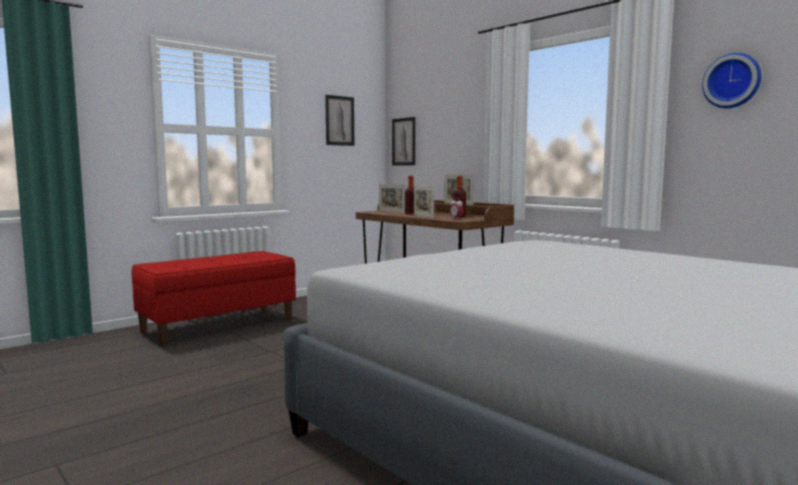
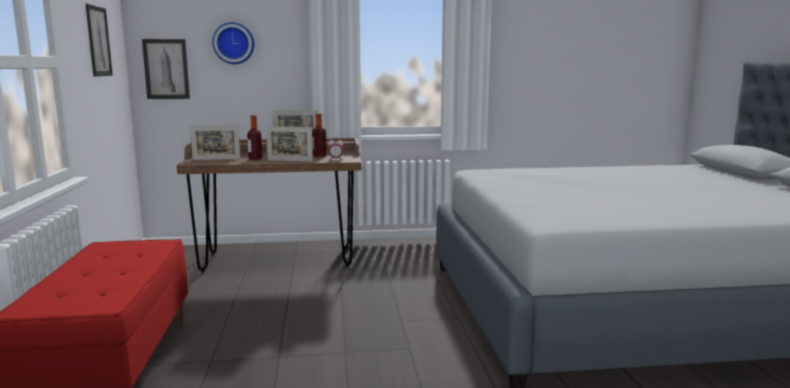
camera: 55 degrees left, 5 degrees up
wall clock [702,53,762,108] -> wall clock moved to [212,22,254,64]

